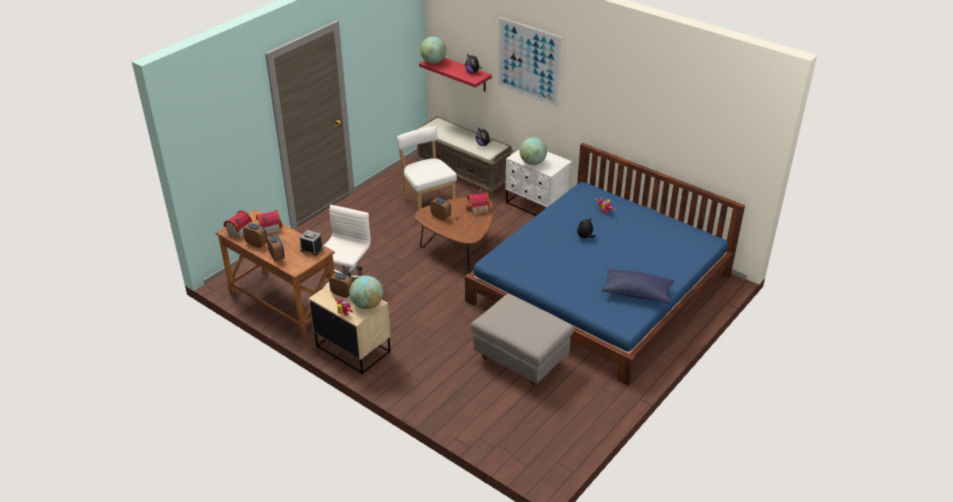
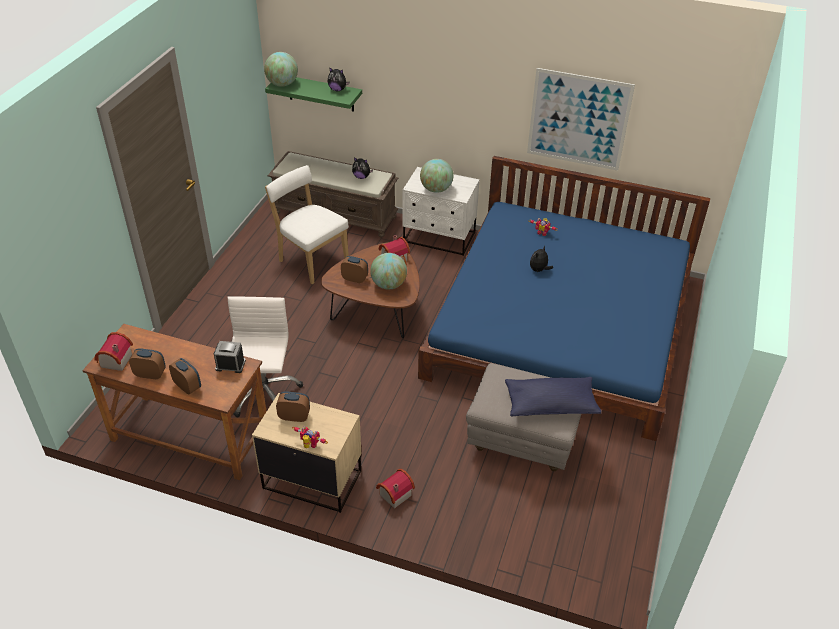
camera: 20 degrees left, 5 degrees up
toy house [256,210,283,235] -> toy house moved to [376,469,415,509]
globe [349,276,383,309] -> globe moved to [370,253,407,289]
red shelf [419,57,492,91] -> green shelf [265,77,362,112]
picture [498,17,562,107] -> picture moved to [527,68,635,171]
blue pillow [601,268,674,304] -> blue pillow moved to [505,377,601,416]

